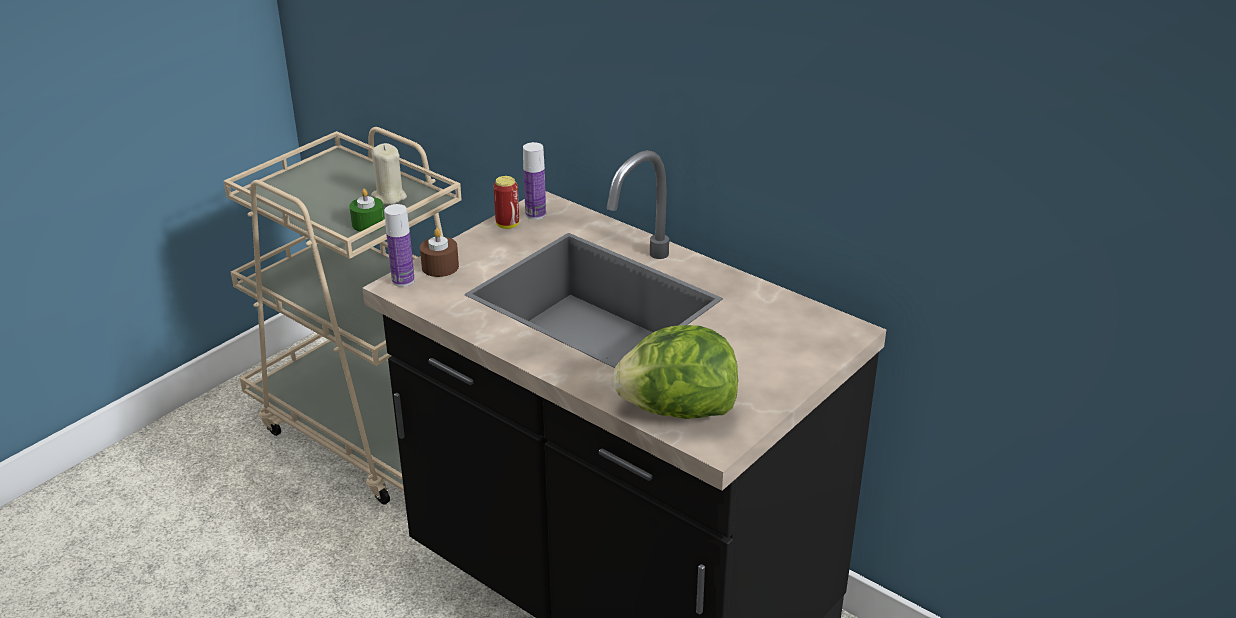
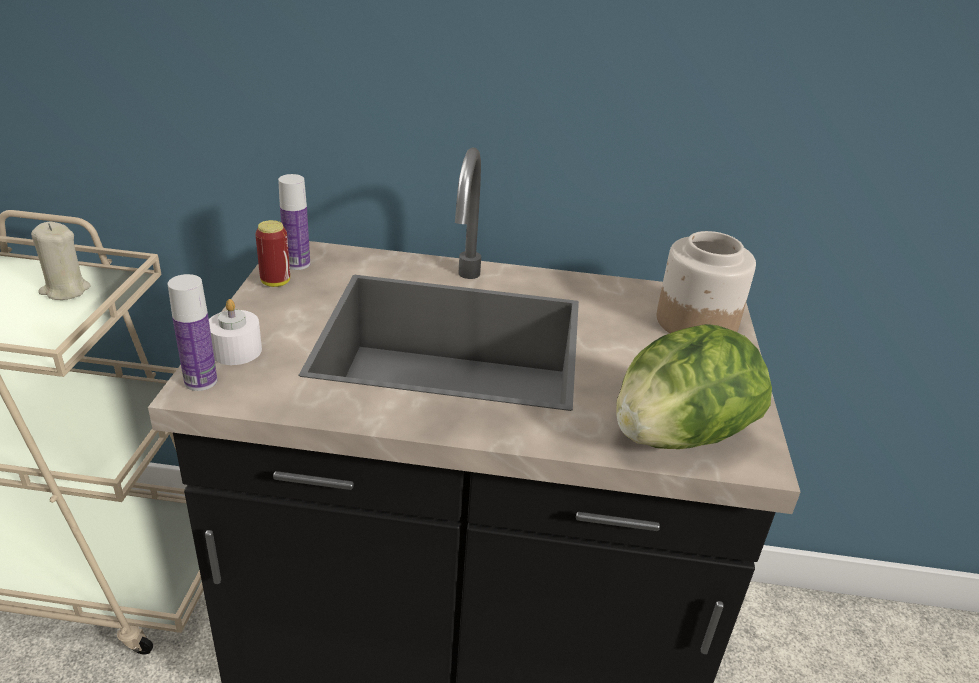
camera: 35 degrees left, 0 degrees up
green candle [349,189,385,232] -> none
brown candle [420,228,459,277] -> white candle [209,299,262,365]
none -> jar [657,231,756,333]

